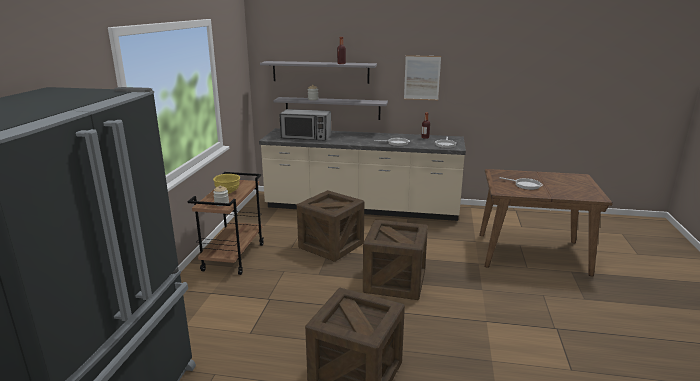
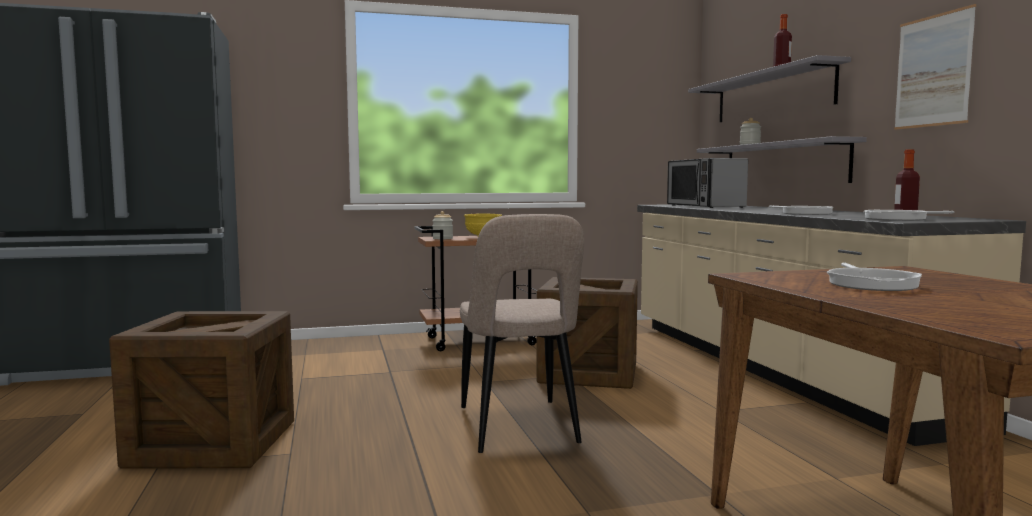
camera: 65 degrees right, 15 degrees down
crate [363,220,428,300] -> beige chair [460,214,584,453]

